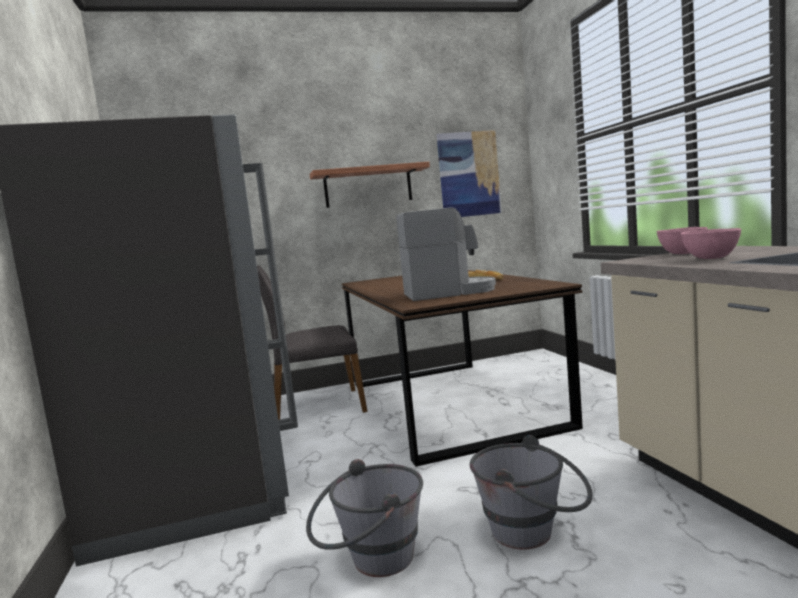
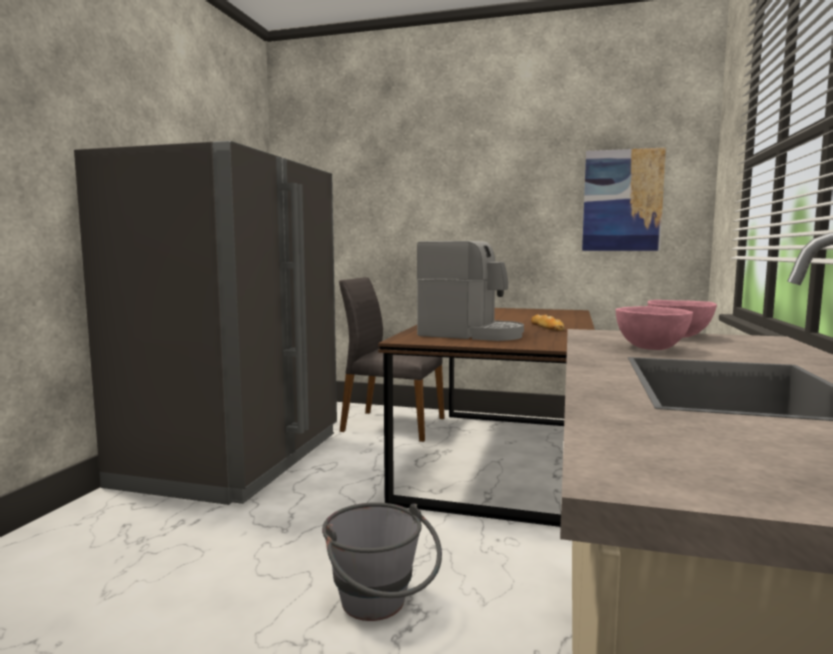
camera: 30 degrees right, 0 degrees up
grey bucket [306,459,423,577] -> none
shelf [309,162,430,208] -> none

